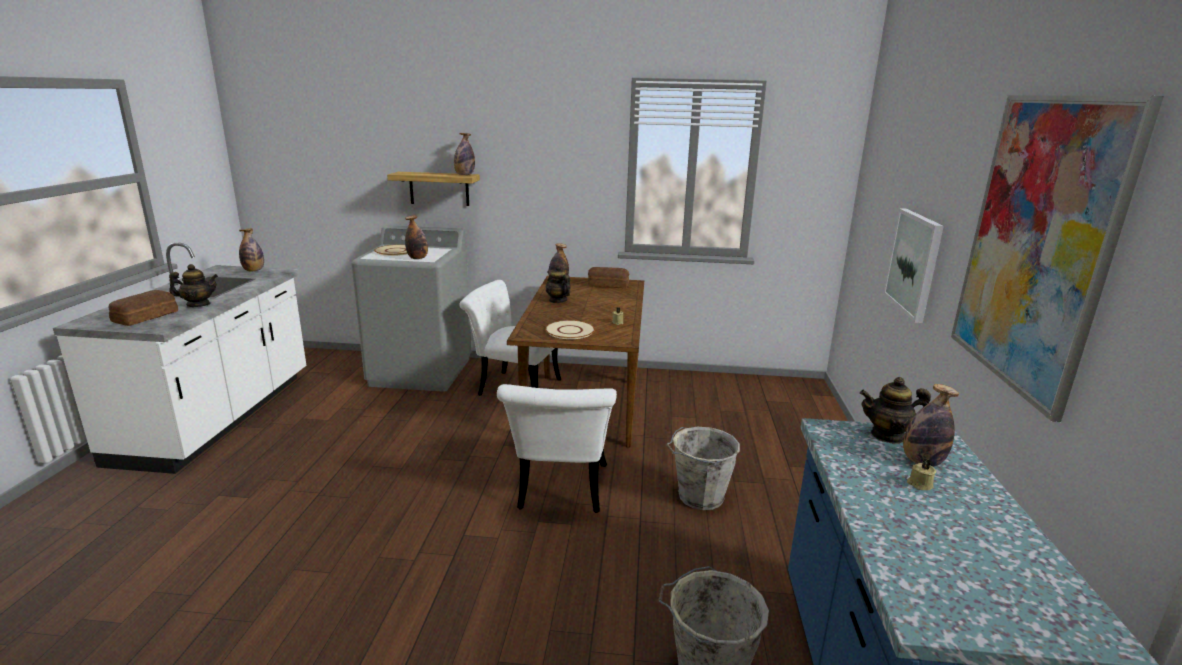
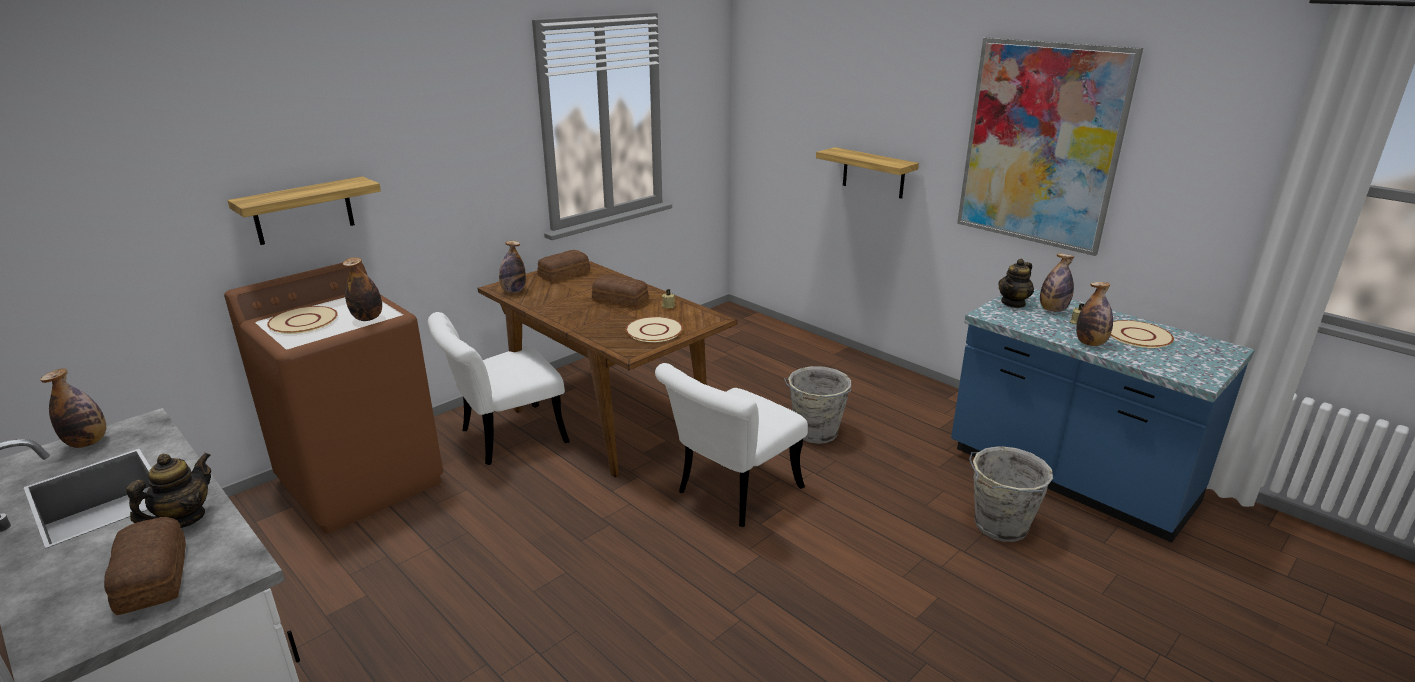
camera: 50 degrees left, 5 degrees up
grey washing machine [351,225,472,392] -> brown washing machine [224,263,443,534]
bottle [454,133,475,175] -> bottle moved to [1076,282,1113,346]
white chair [497,384,617,513] -> white chair turned 90 degrees clockwise [655,363,808,527]
teapot [546,265,571,303] -> none
picture [883,208,944,323] -> shelf [816,147,919,199]
none -> bread [592,275,649,308]
none -> beige plate [1110,320,1174,348]

